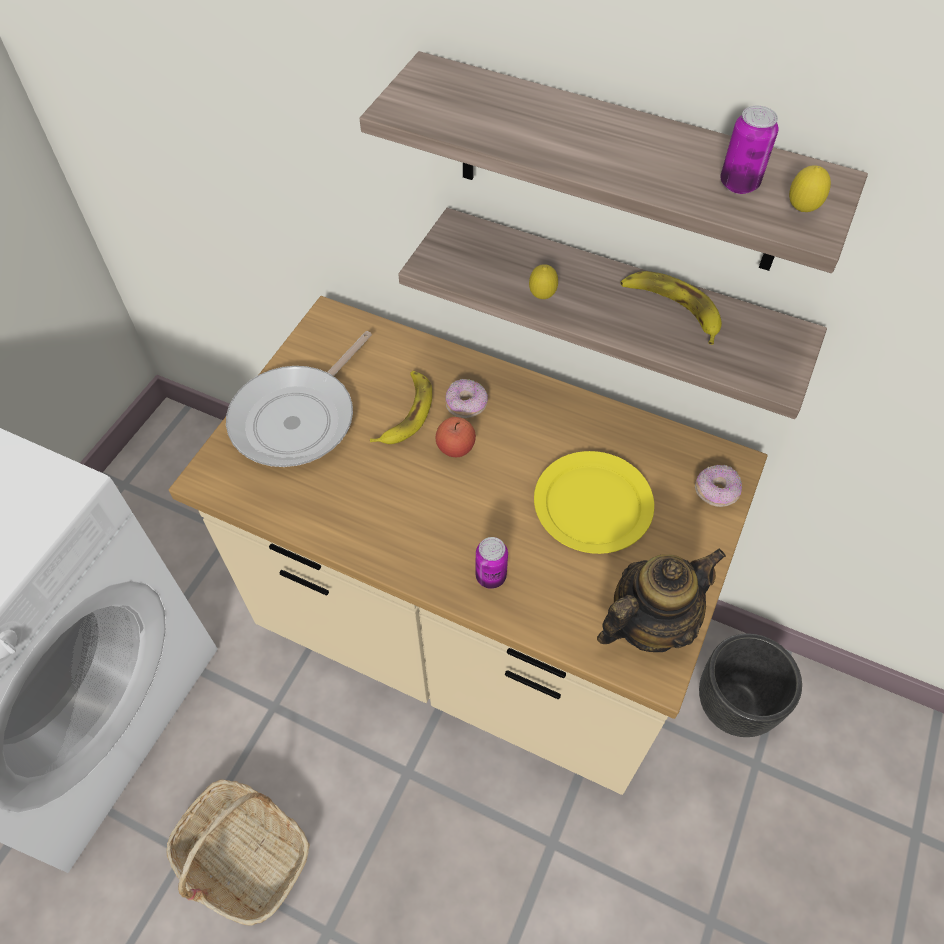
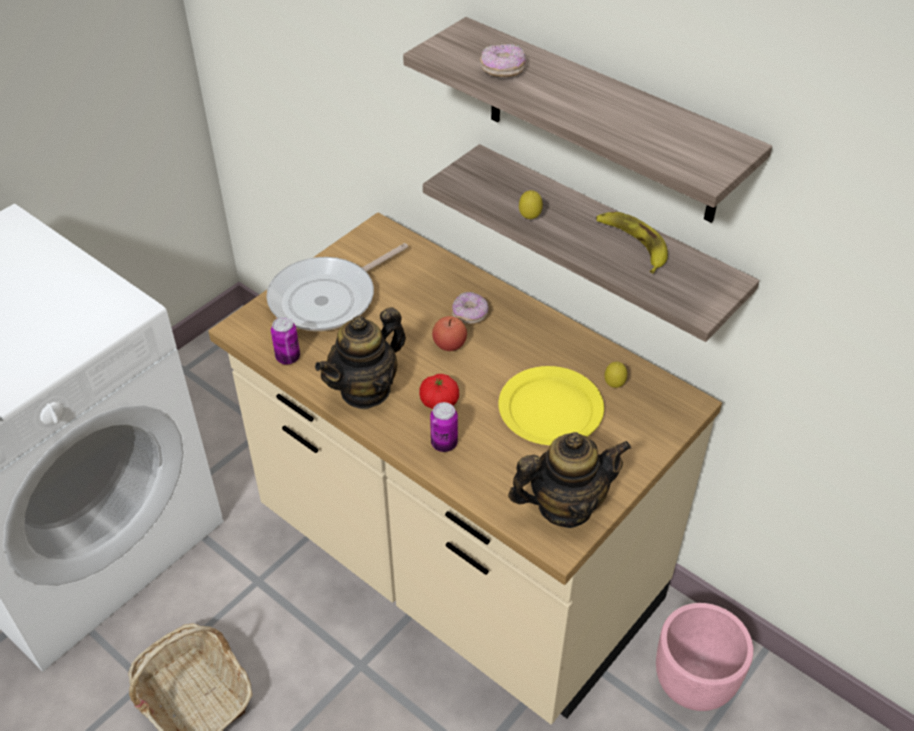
camera: 15 degrees right, 10 degrees down
banana [370,371,432,444] -> none
donut [695,465,742,507] -> donut moved to [480,44,526,77]
black planter [699,633,802,737] -> pink planter [656,603,753,711]
can [720,106,778,194] -> can moved to [271,317,300,364]
lemon [789,165,831,212] -> lemon moved to [605,362,627,388]
none -> teapot [315,307,406,410]
none -> tomato [419,374,459,409]

